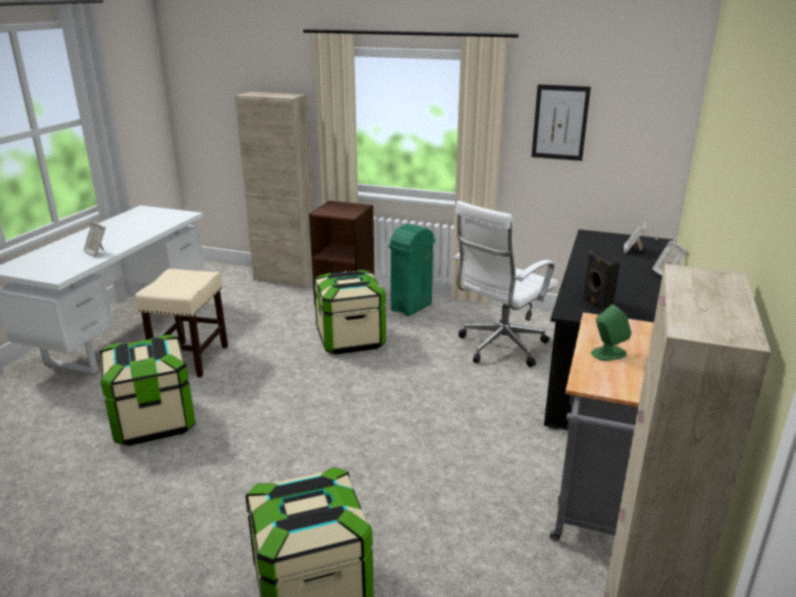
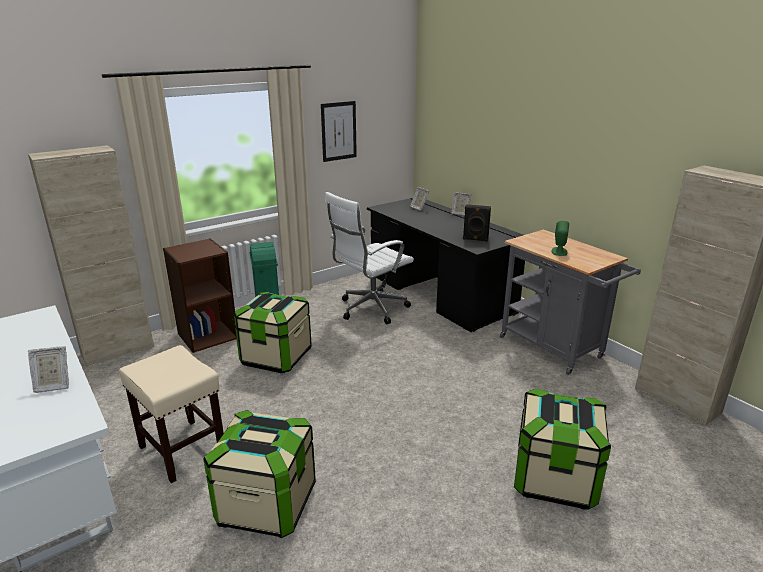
camera: 55 degrees left, 0 degrees up
white office chair [454,201,558,367] -> white office chair turned 60 degrees clockwise [325,192,414,324]

